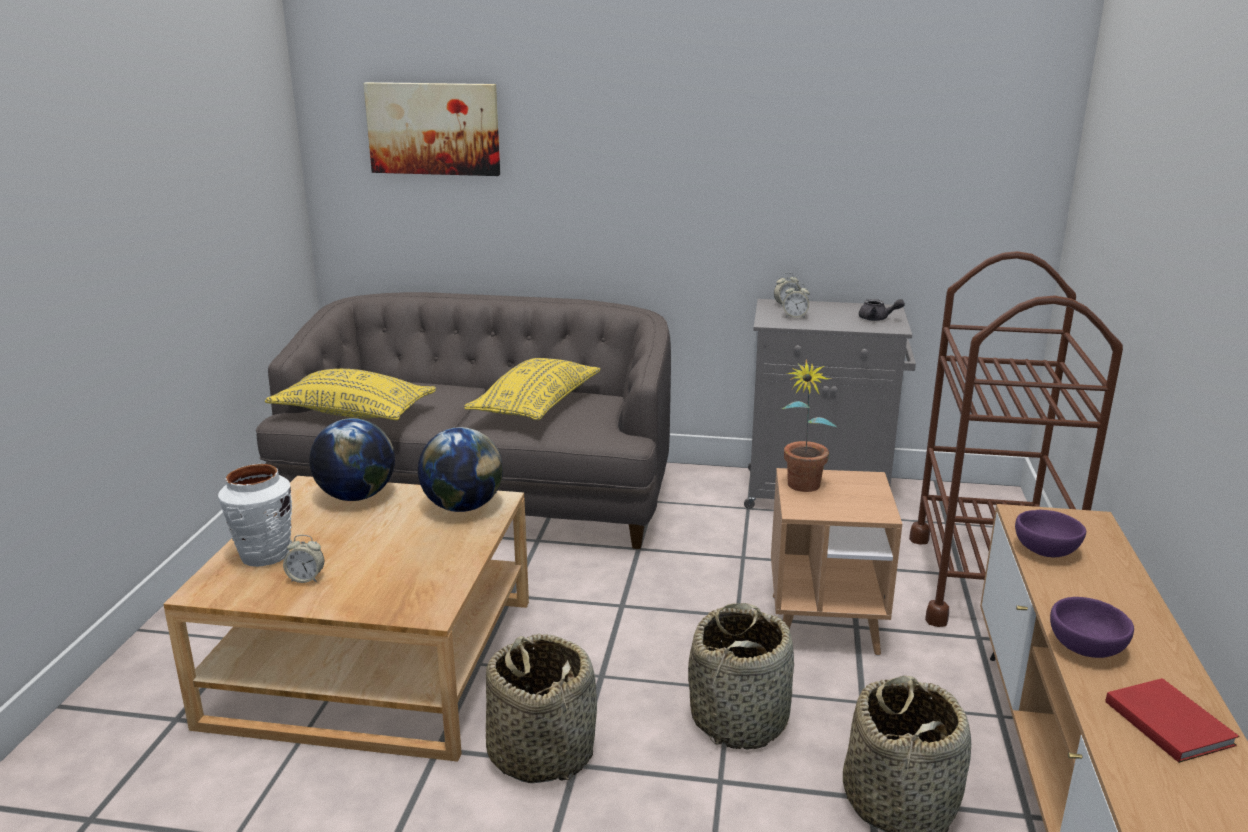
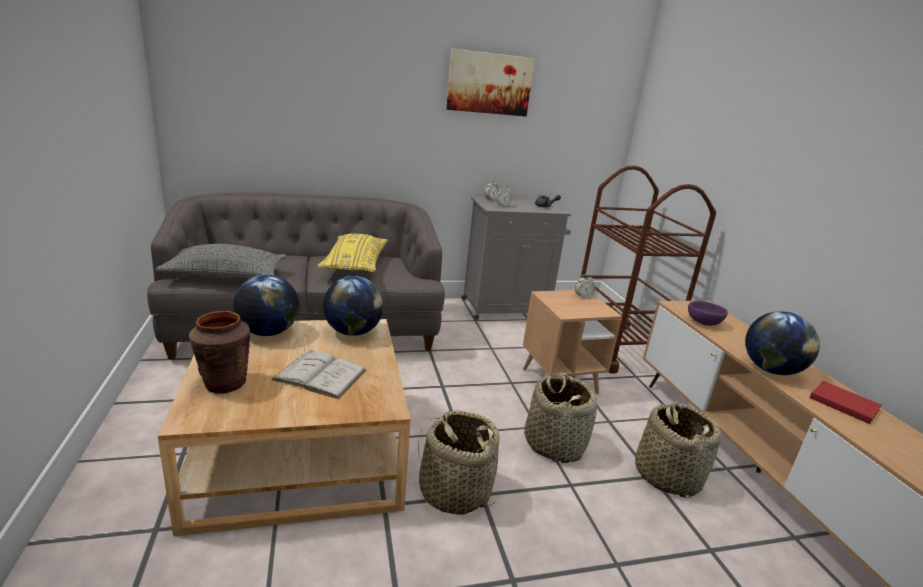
camera: 25 degrees left, 0 degrees up
white vase [218,464,292,567] -> brown vase [189,311,250,394]
yellow pillow [265,369,436,420] -> grey pillow [156,244,287,279]
alarm clock [283,535,324,583] -> alarm clock moved to [575,274,596,299]
picture [363,82,500,176] -> picture moved to [446,49,535,117]
potted plant [780,359,837,492] -> none
purple bowl [1050,597,1134,658] -> globe [745,311,820,375]
none -> white book [271,350,367,399]

